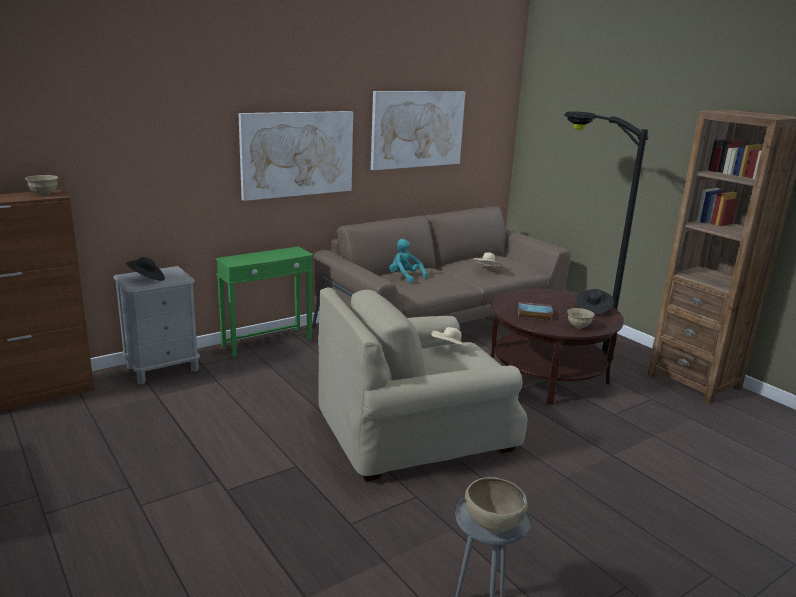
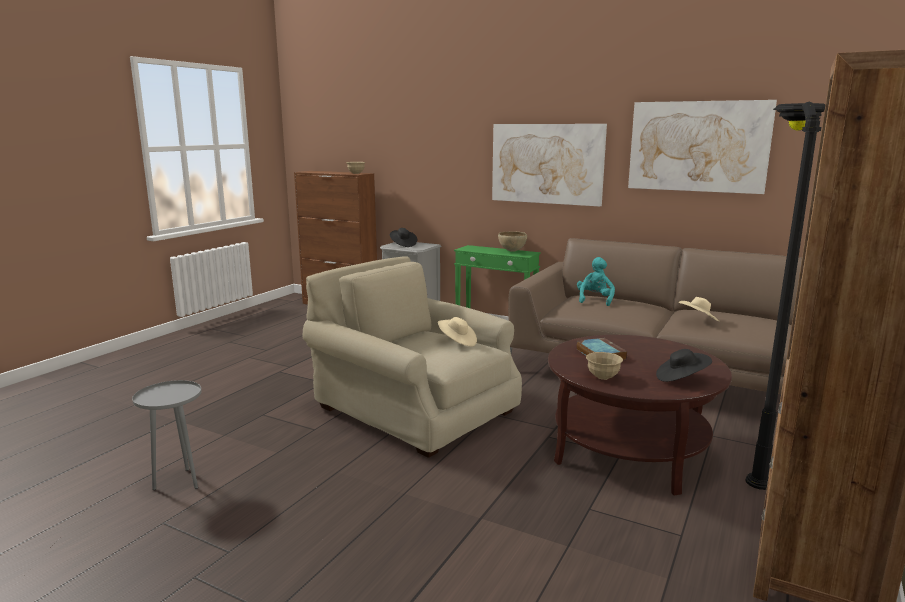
camera: 65 degrees right, 5 degrees down
brown bowl [465,477,528,532] -> brown bowl moved to [498,232,527,252]

